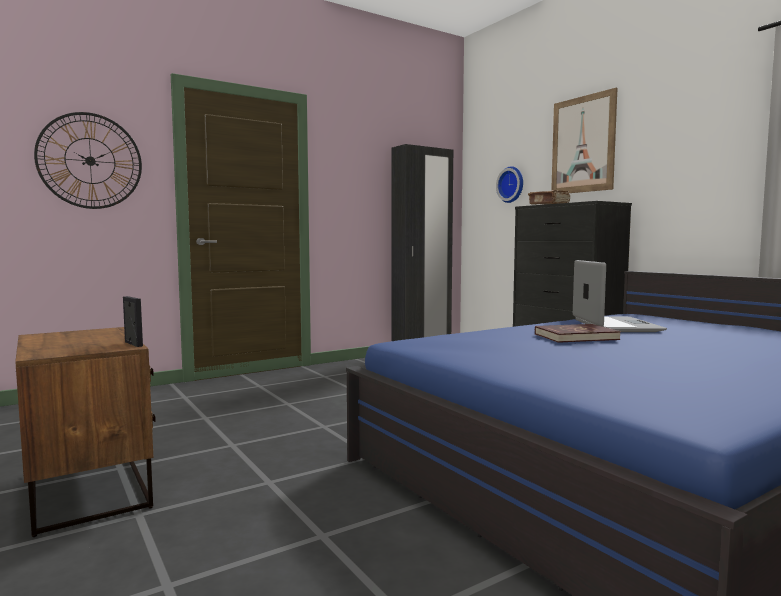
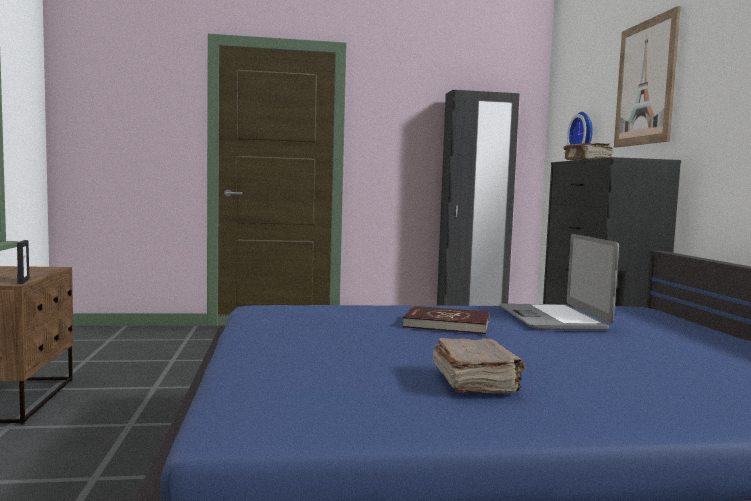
camera: 25 degrees right, 0 degrees up
wall clock [34,112,142,209] -> none
laptop [573,260,667,332] -> laptop turned 150 degrees clockwise [499,234,619,330]
none -> brown book [433,338,526,394]

